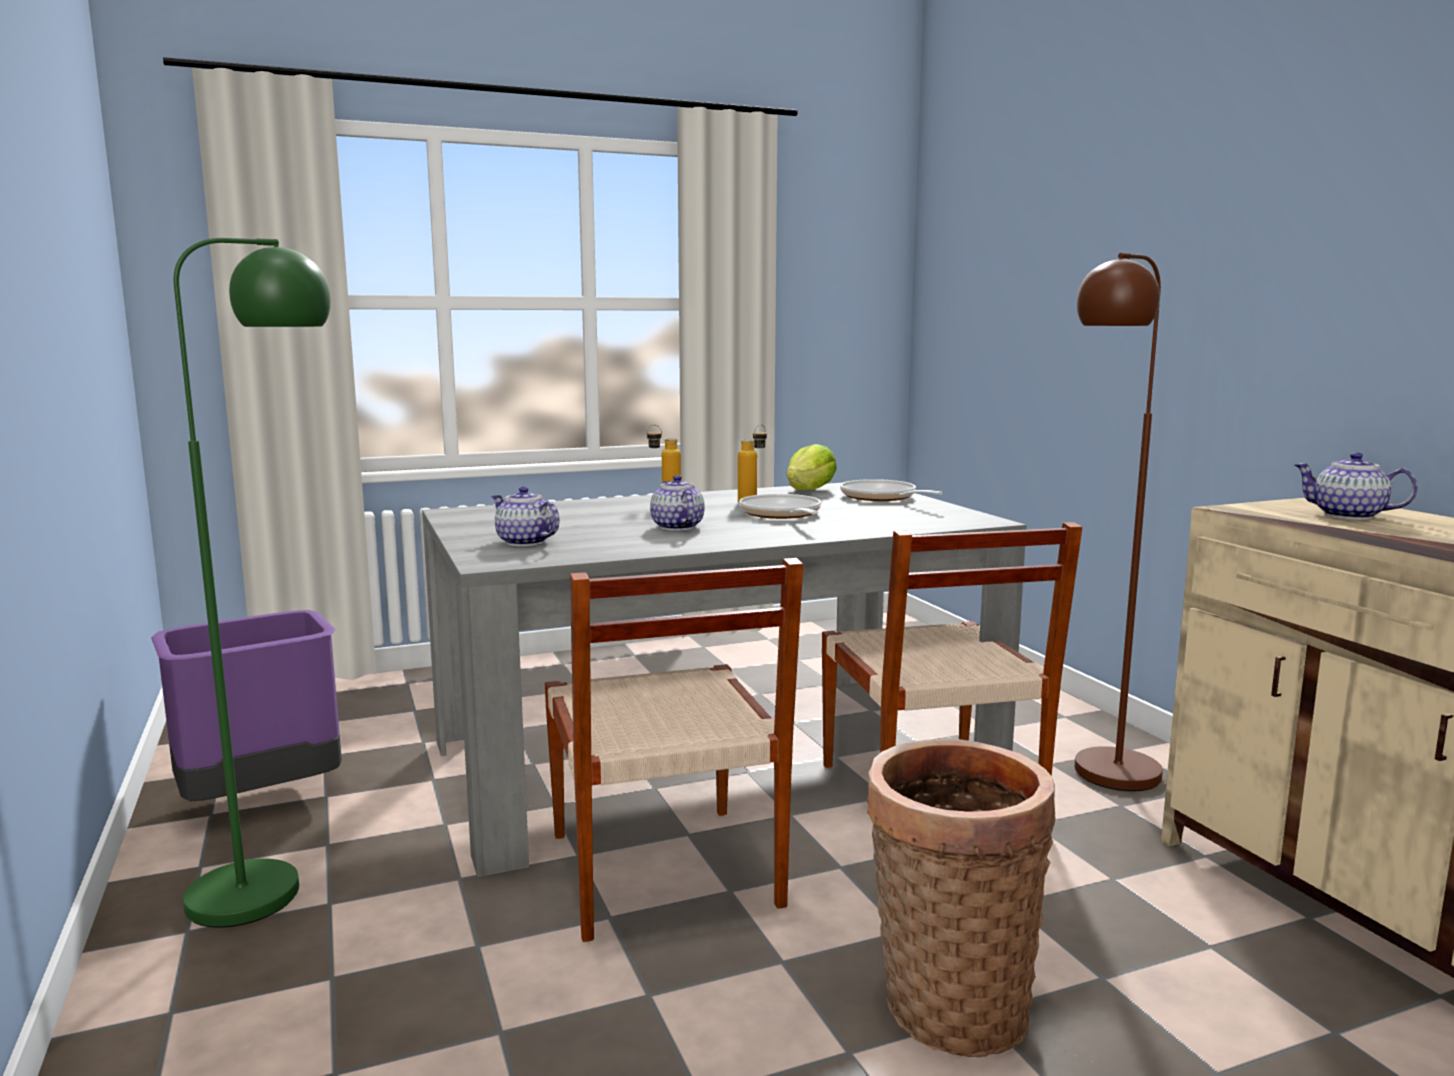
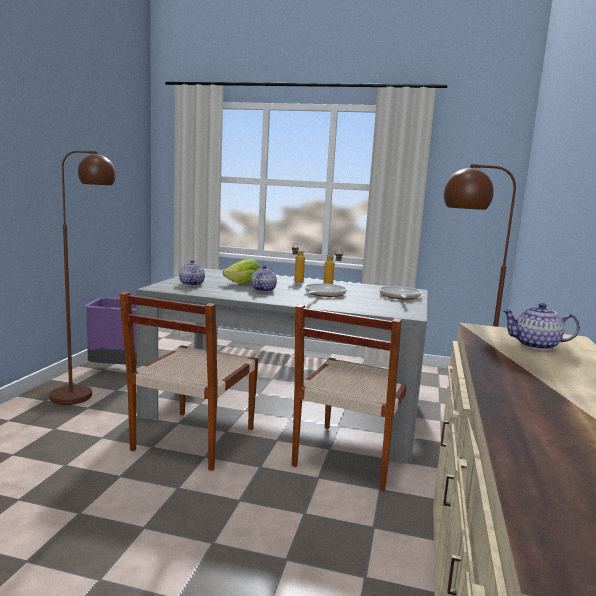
camera: 35 degrees right, 0 degrees up
green floor lamp [174,238,331,928] -> brown floor lamp [49,151,116,405]
lettuce [787,444,837,490] -> lettuce moved to [223,259,261,284]
basket [867,739,1055,1057] -> none
teapot [1293,452,1418,520] -> teapot turned 60 degrees counterclockwise [502,303,580,350]

